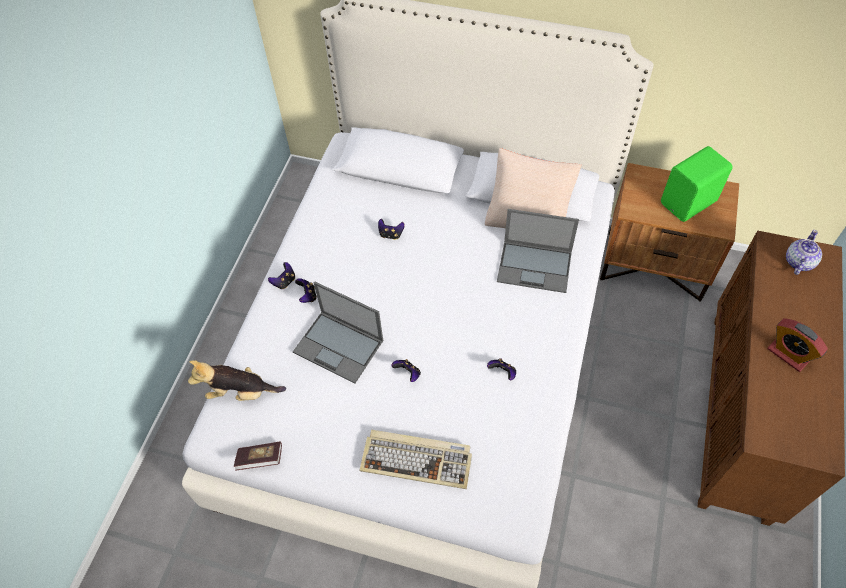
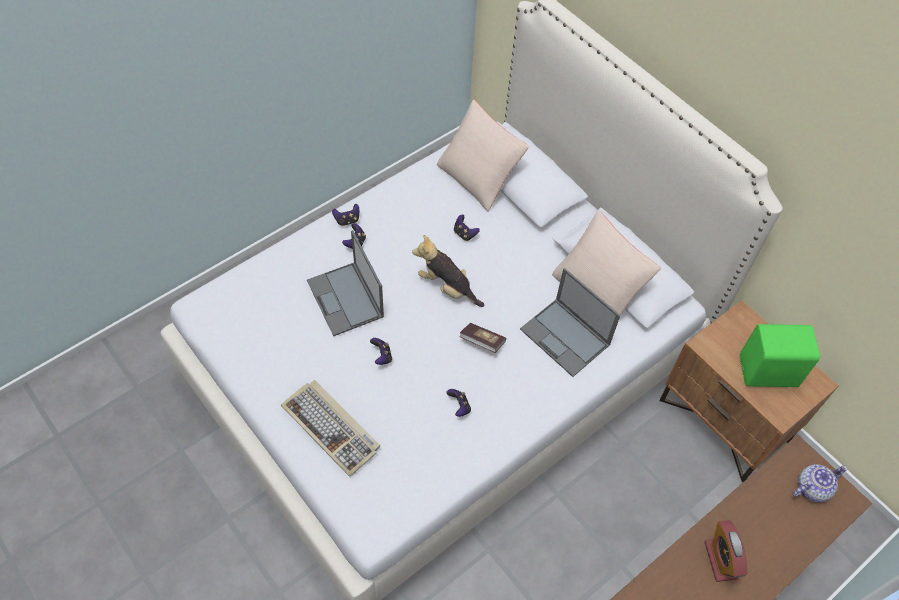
camera: 30 degrees right, 0 degrees up
plush toy [188,360,286,401] -> plush toy moved to [412,235,484,307]
book [234,442,282,470] -> book moved to [459,323,506,353]
none -> beige pillow [437,99,529,212]

